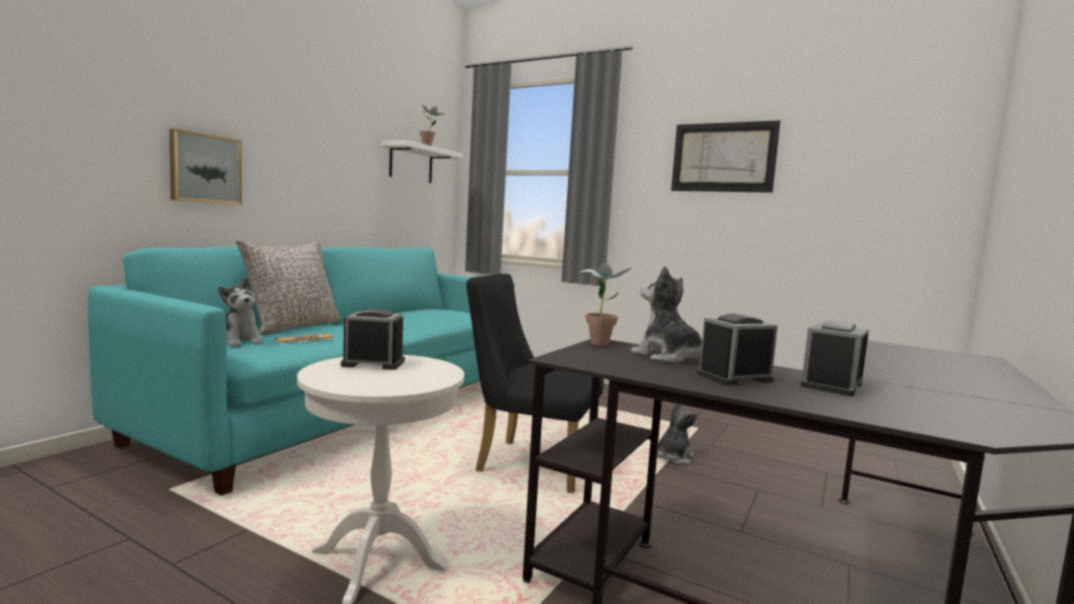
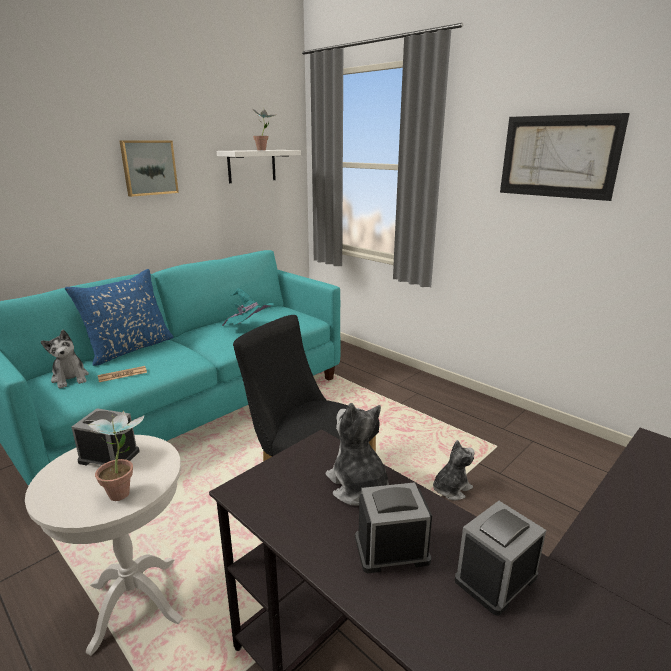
camera: 15 degrees right, 15 degrees up
picture [169,128,242,205] -> picture moved to [119,140,179,197]
grey pillow [236,240,341,335] -> blue pillow [65,269,174,366]
potted plant [579,260,632,346] -> potted plant moved to [89,411,144,501]
none -> turquoise hat [222,288,274,326]

